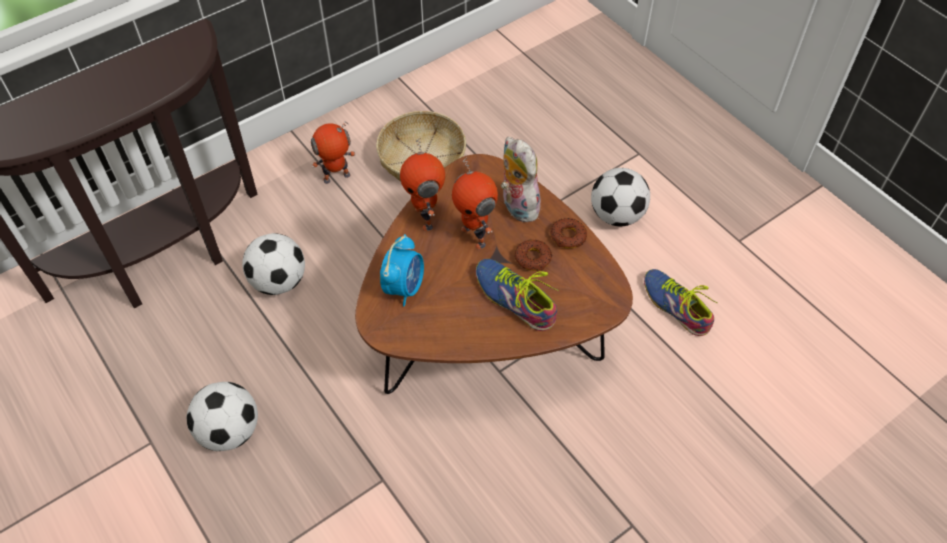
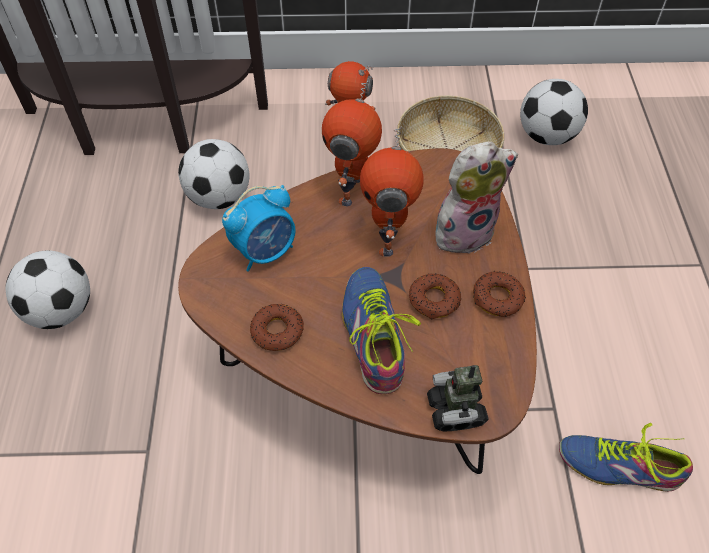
camera: 35 degrees right, 0 degrees up
plush toy [501,137,543,222] -> plush toy turned 60 degrees clockwise [435,141,518,254]
football [591,168,650,226] -> football moved to [520,79,588,145]
shoe [644,269,717,336] -> shoe turned 75 degrees counterclockwise [559,423,693,492]
none -> donut [250,304,304,351]
none -> toy robot [427,365,489,431]

